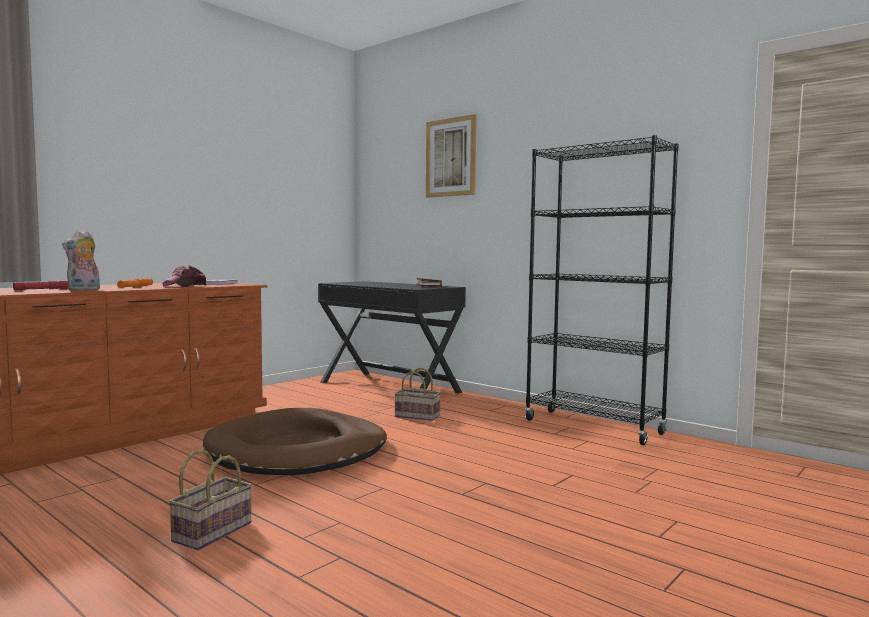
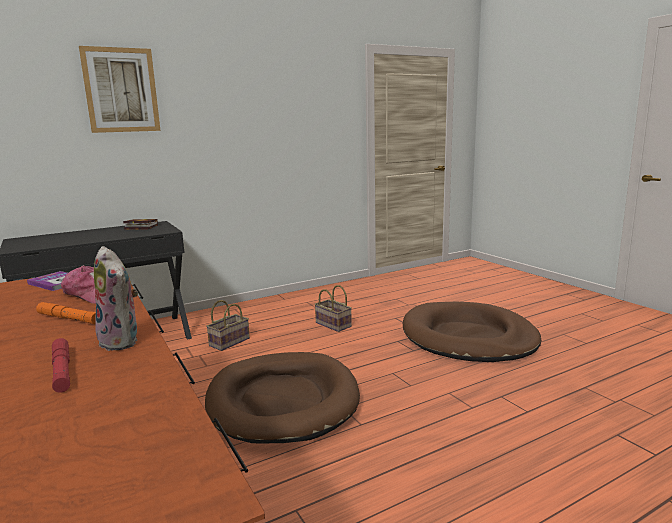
camera: 70 degrees left, 10 degrees up
basket [169,449,252,550] -> basket moved to [314,285,352,332]
black bookcase [525,135,679,445] -> none
none -> brown dog bed [403,302,541,362]

